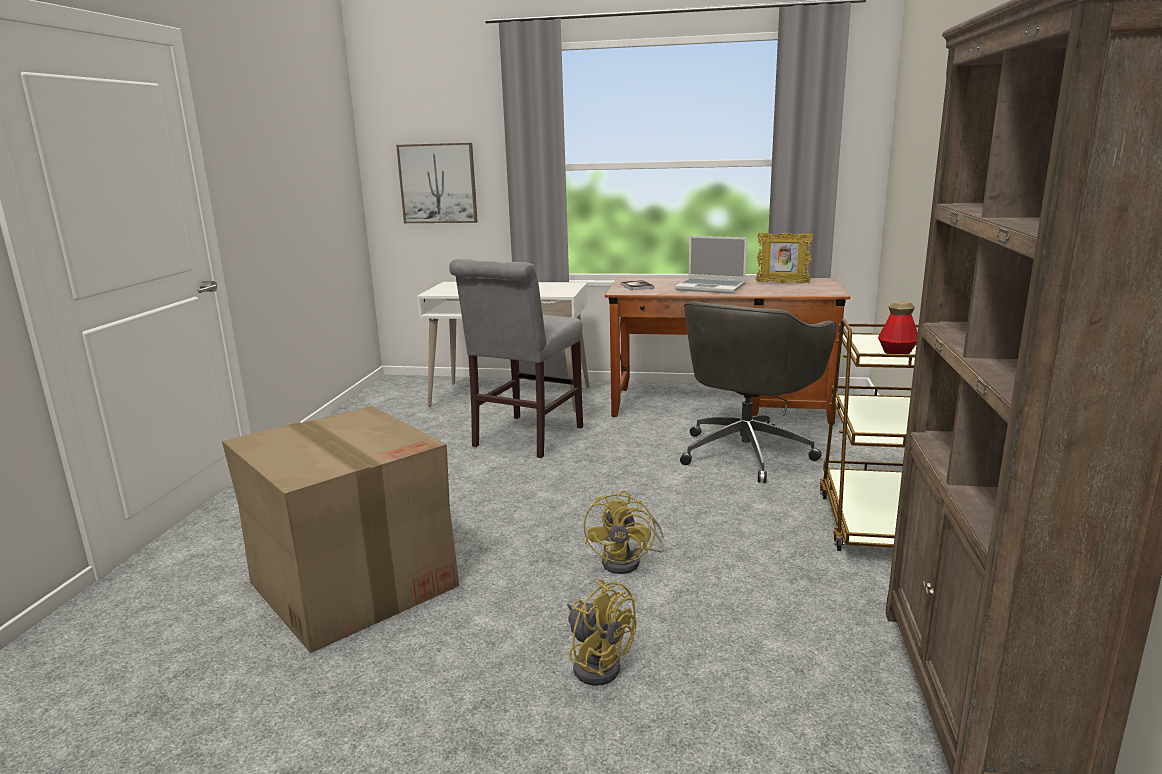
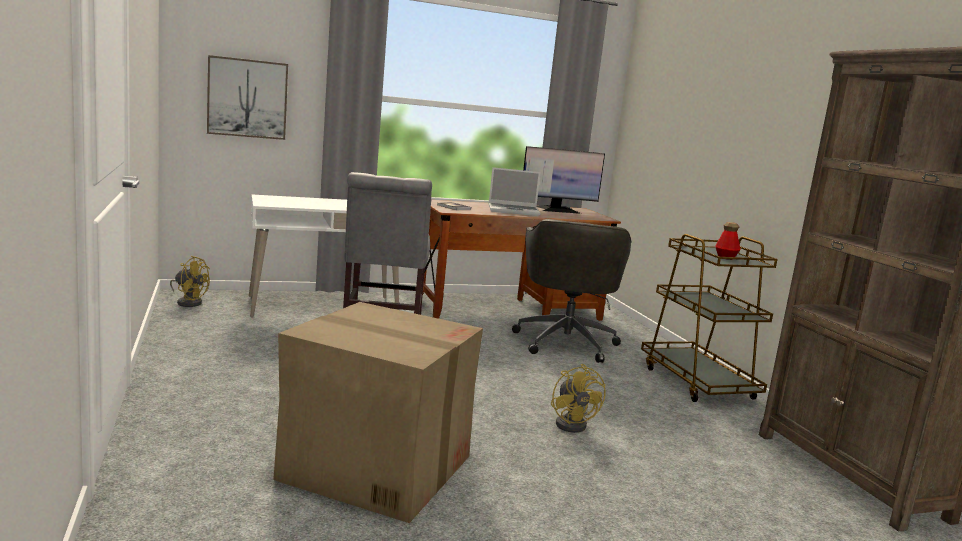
camera: 30 degrees left, 5 degrees down
yellow fan [567,579,636,686] -> yellow fan moved to [170,256,210,307]
picture frame [756,233,813,283] -> monitor [523,146,605,214]

